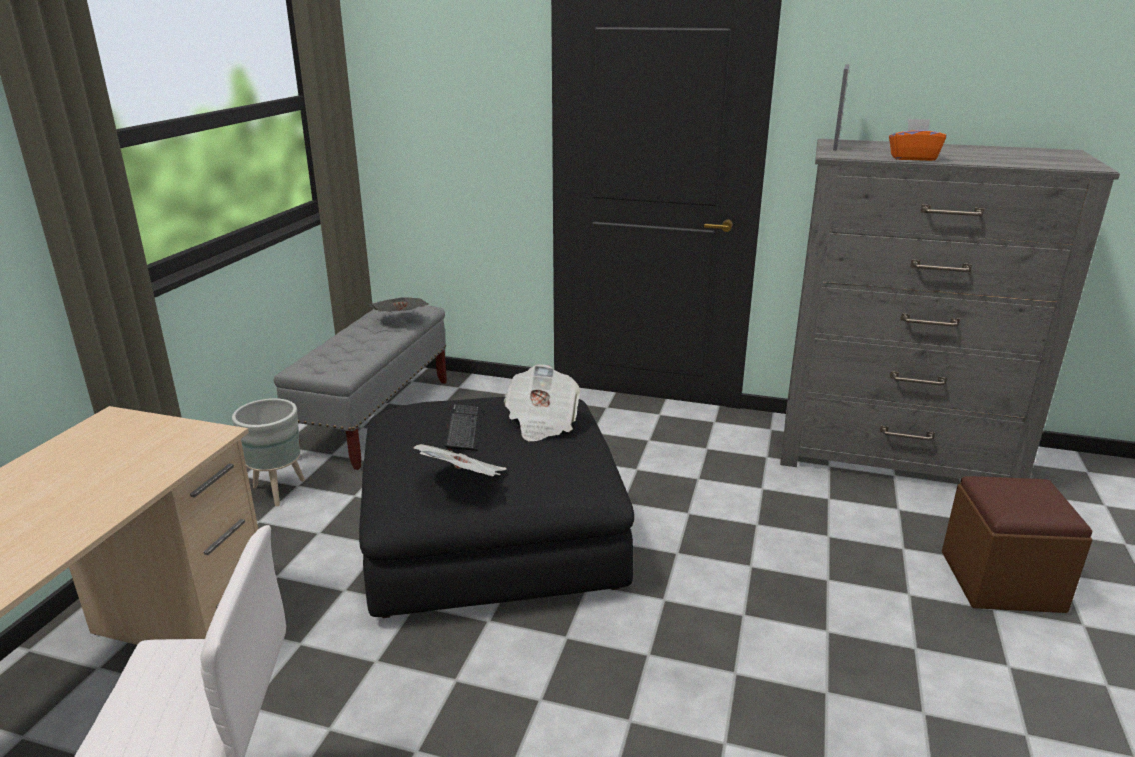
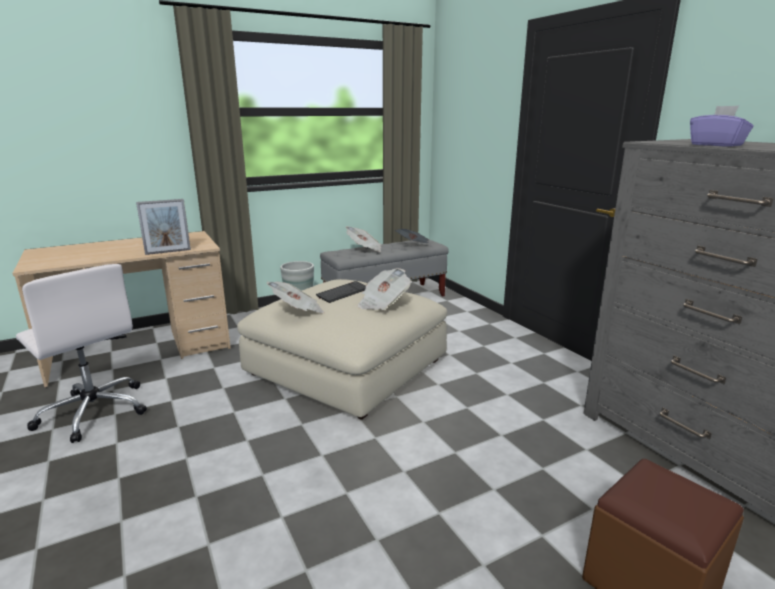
camera: 45 degrees right, 5 degrees down
black ottoman [359,397,634,618] -> beige ottoman [237,279,447,420]
picture frame [833,64,849,150] -> picture frame moved to [136,199,191,255]
orange tissue box [889,119,946,161] -> purple tissue box [690,105,753,147]
none -> newspaper [346,226,382,252]

